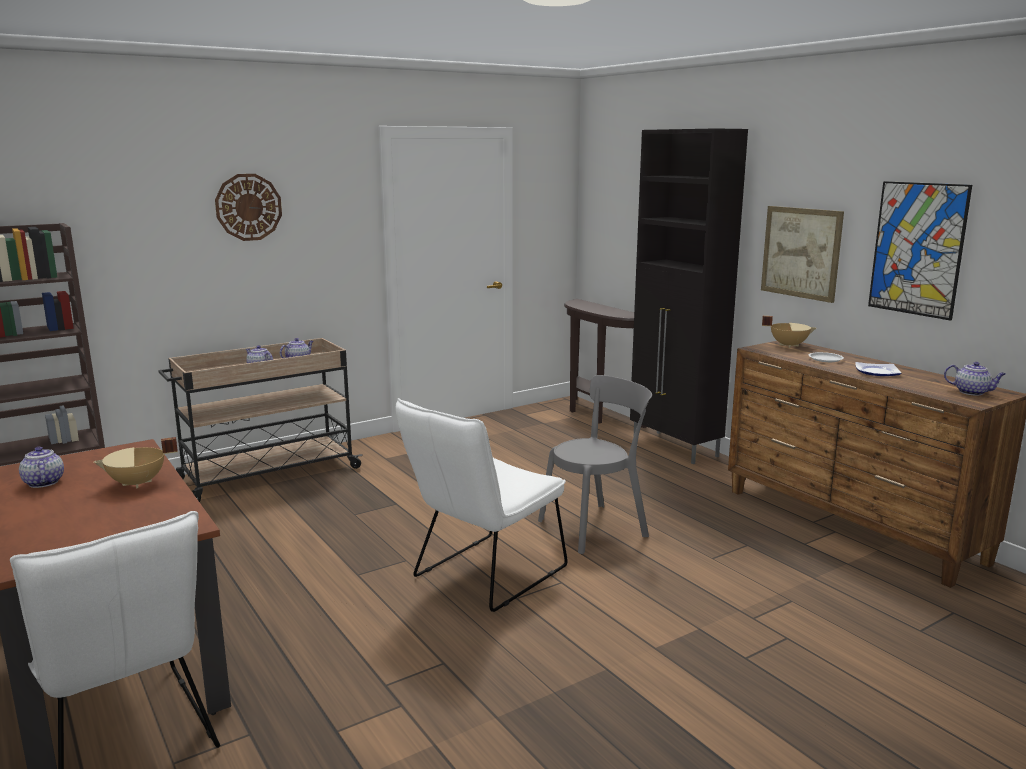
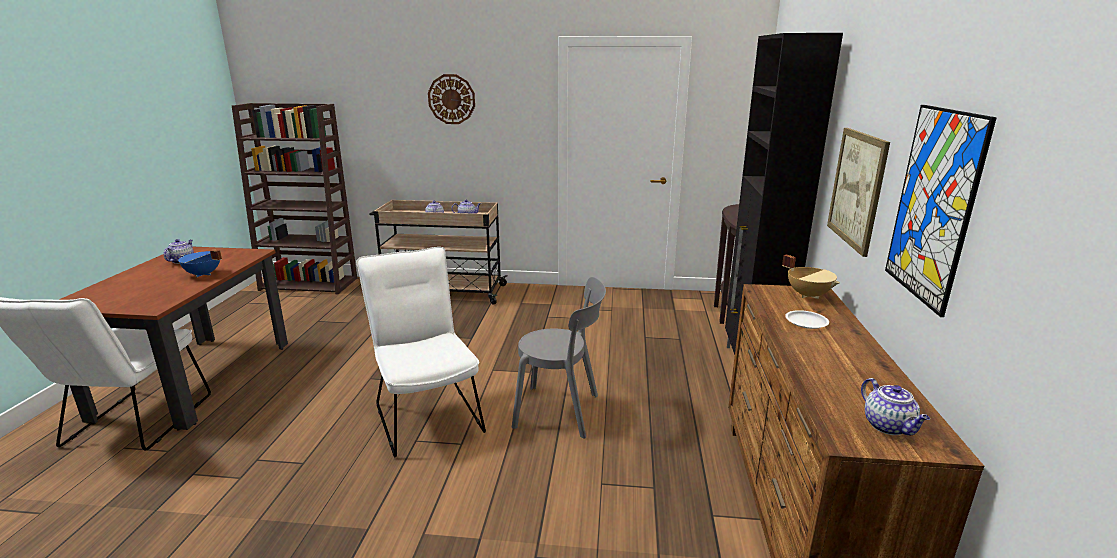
camera: 40 degrees right, 5 degrees up
beige cooking pot [94,437,178,488] -> blue cooking pot [178,250,222,277]
white chair [395,398,568,612] -> white chair turned 75 degrees clockwise [356,247,486,457]
plate [855,362,901,376] -> none

